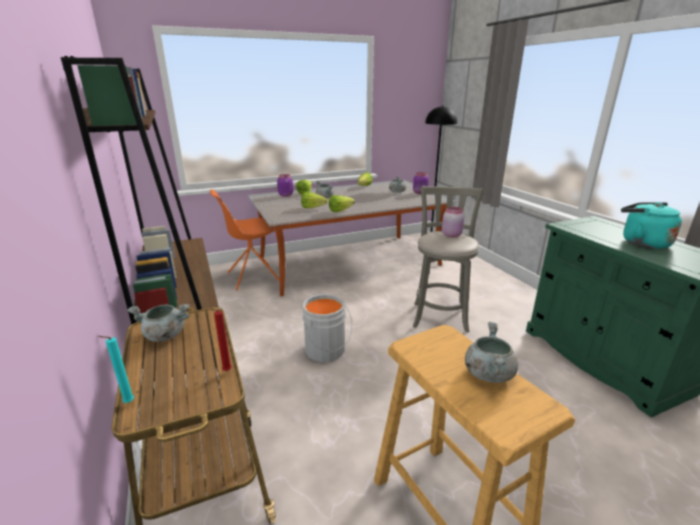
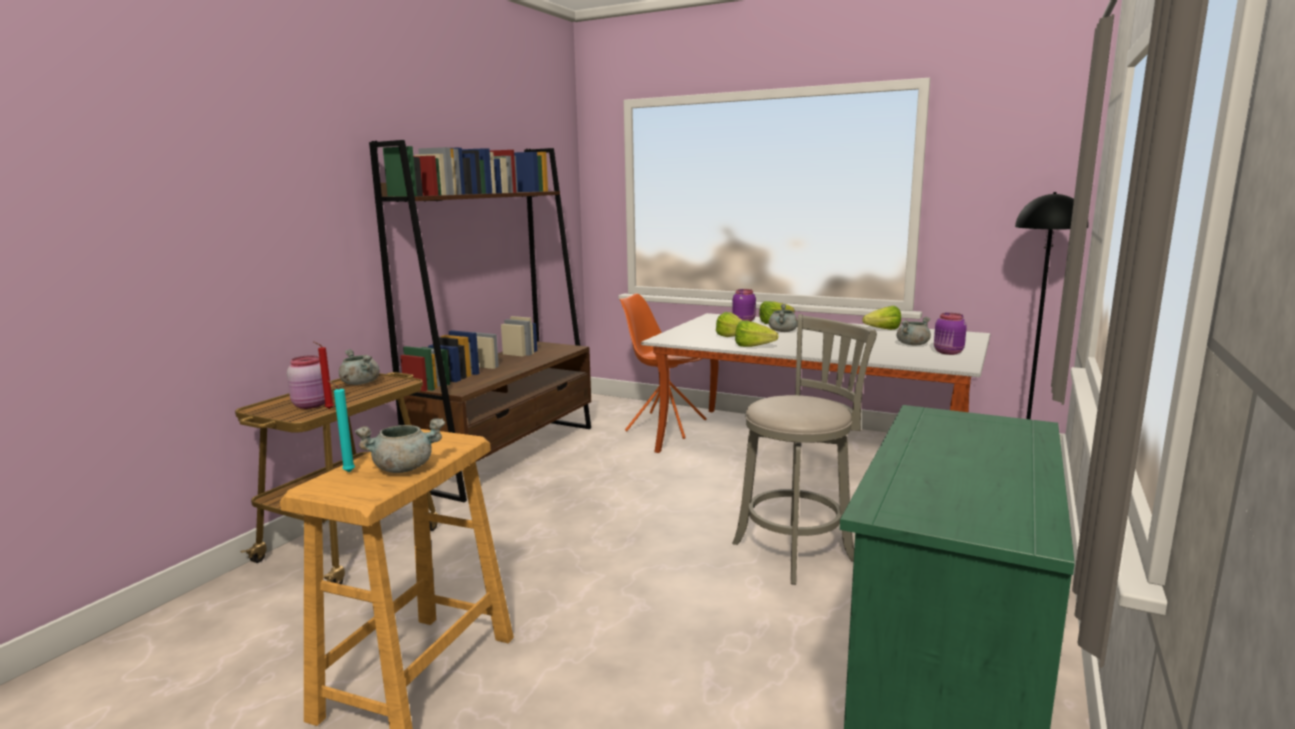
camera: 50 degrees right, 10 degrees down
turquoise candle [98,336,134,403] -> turquoise candle moved to [328,381,355,472]
grey bucket [303,294,352,362] -> none
pink jar [442,207,464,237] -> pink jar moved to [287,355,325,409]
turquoise kettle [621,202,682,249] -> none

